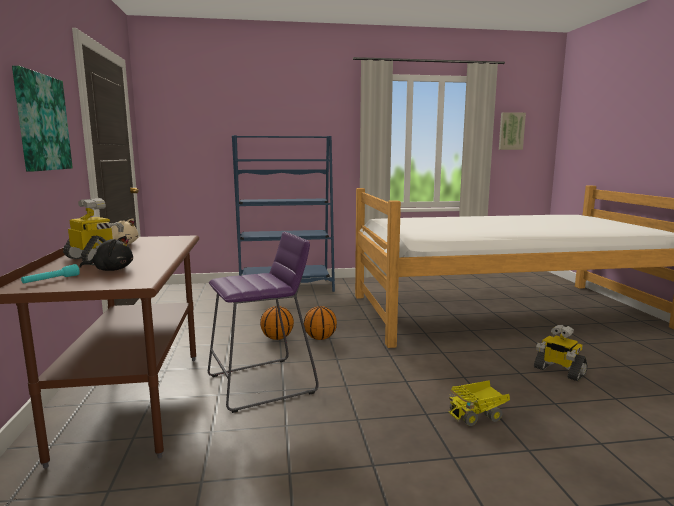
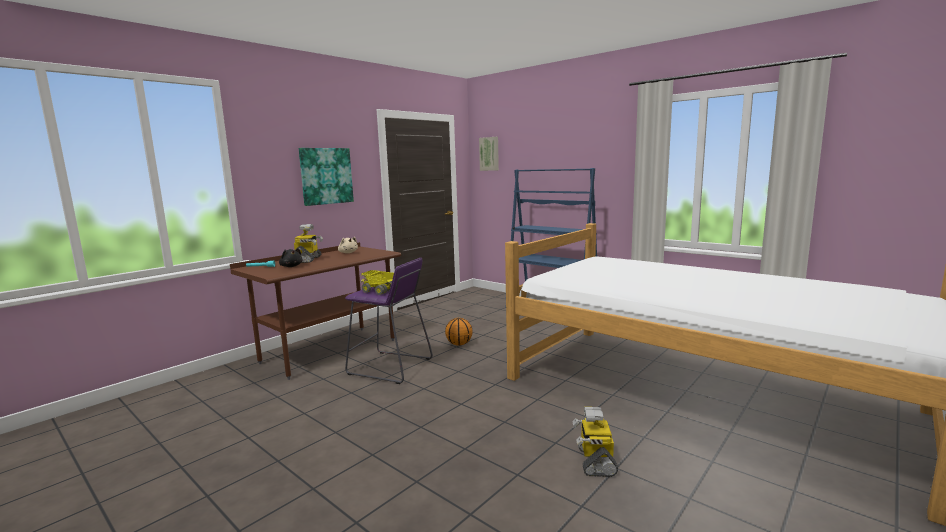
camera: 50 degrees right, 0 degrees up
basketball [304,306,337,340] -> none
toy truck [449,380,510,426] -> toy truck moved to [361,270,394,295]
picture [499,112,526,150] -> picture moved to [479,137,499,171]

